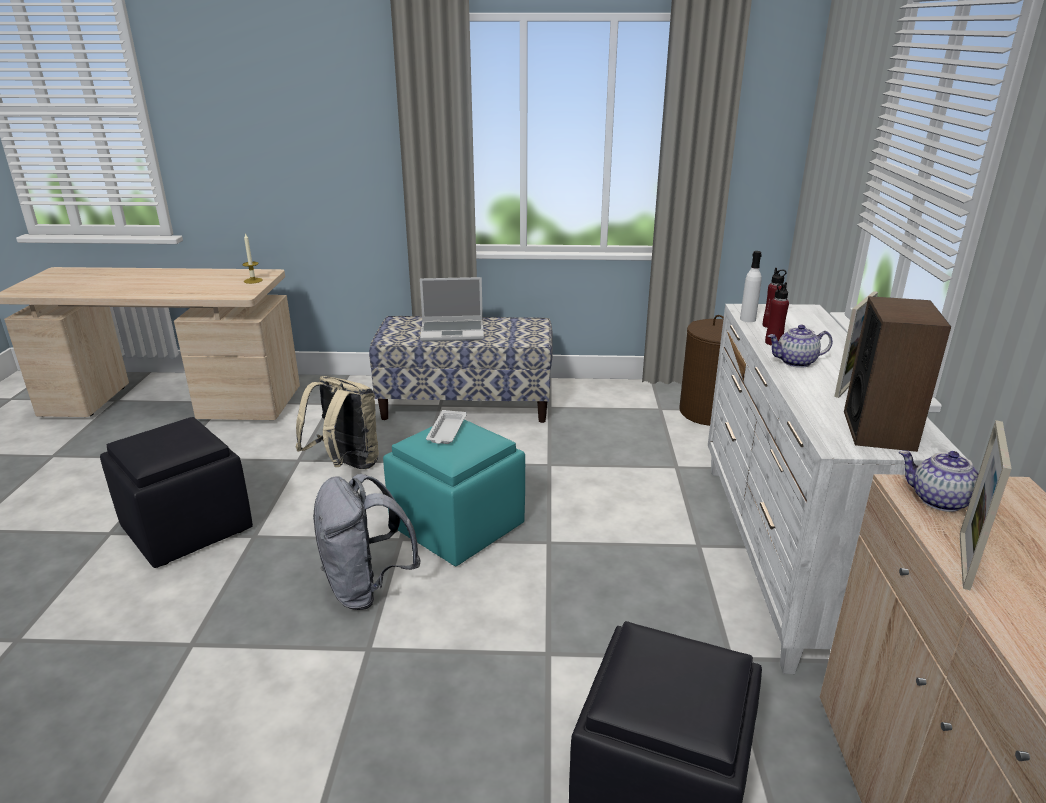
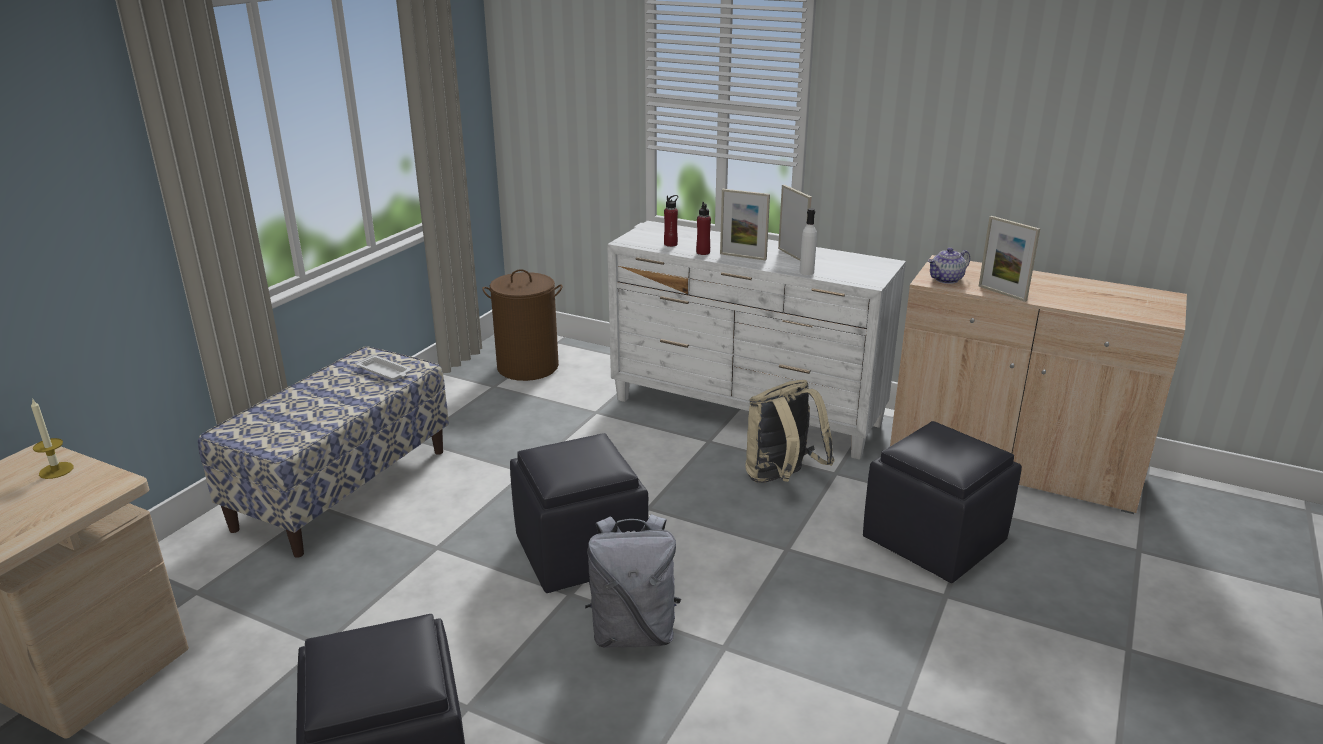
camera: 65 degrees left, 0 degrees up
beige backpack [295,376,379,469] -> beige backpack moved to [745,380,835,483]
turquoise ottoman [383,420,525,566] -> black ottoman [510,433,649,593]
laptop [420,277,484,342] -> none
white tray [426,410,467,444] -> white tray moved to [355,354,412,381]
white bottle [740,251,762,322] -> white bottle moved to [799,208,817,275]
teapot [768,325,833,368] -> picture frame [720,189,770,261]
speaker [844,296,951,452] -> none

